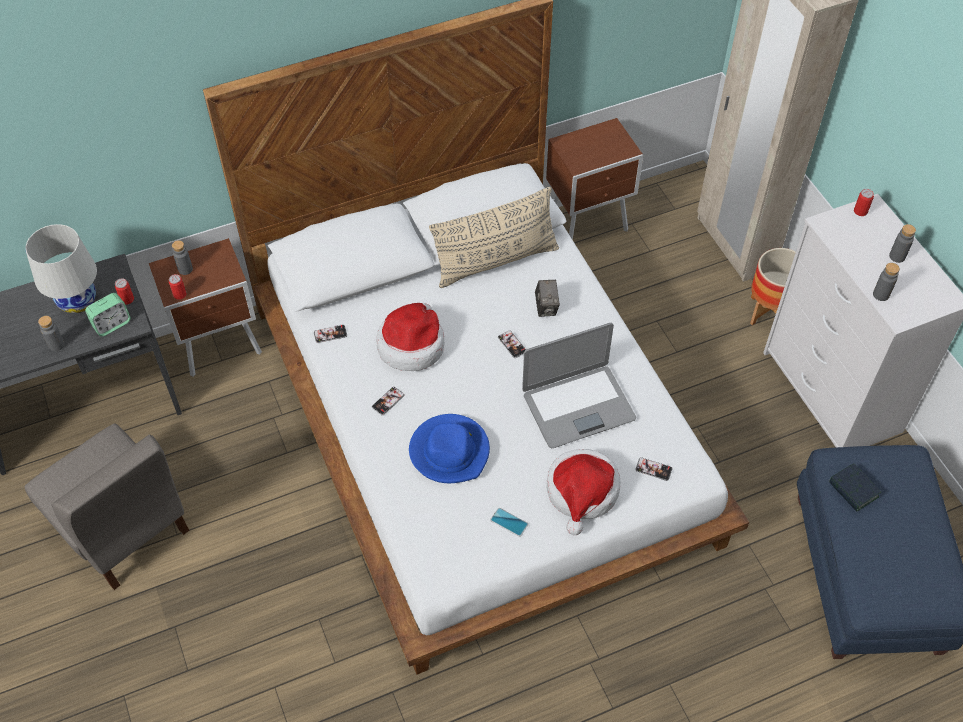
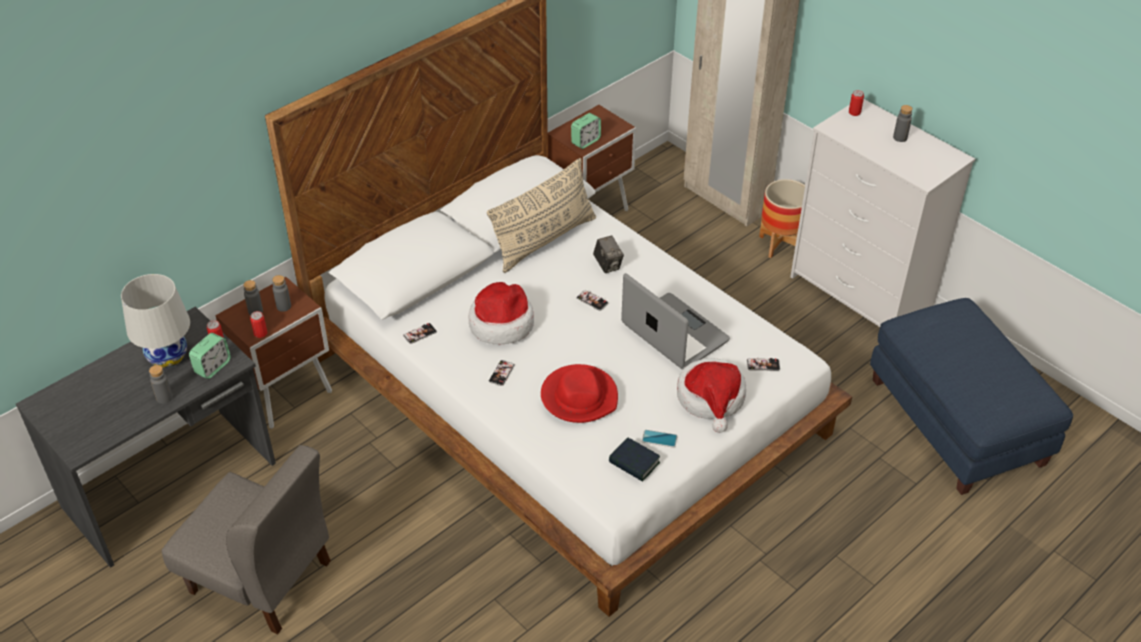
camera: 20 degrees left, 10 degrees down
blue hat [409,414,490,483] -> red hat [541,364,618,423]
laptop [522,323,636,448] -> laptop turned 90 degrees counterclockwise [621,273,730,370]
book [829,463,881,512] -> book moved to [609,438,660,482]
grey bottle [873,263,900,301] -> grey bottle moved to [272,275,291,312]
none -> alarm clock [571,113,601,149]

